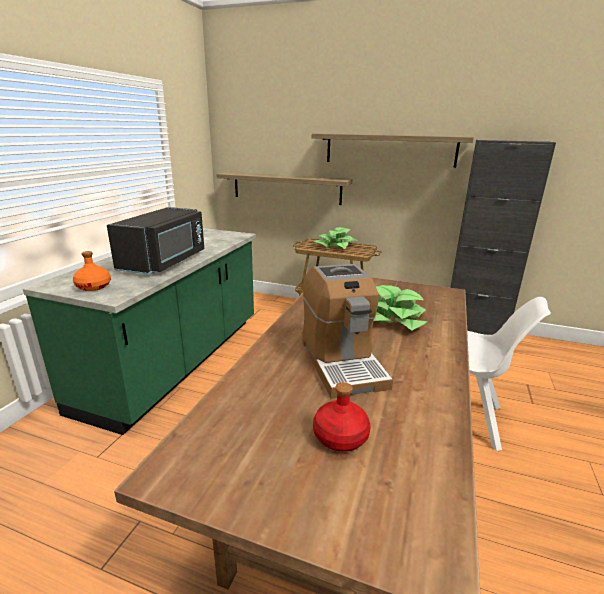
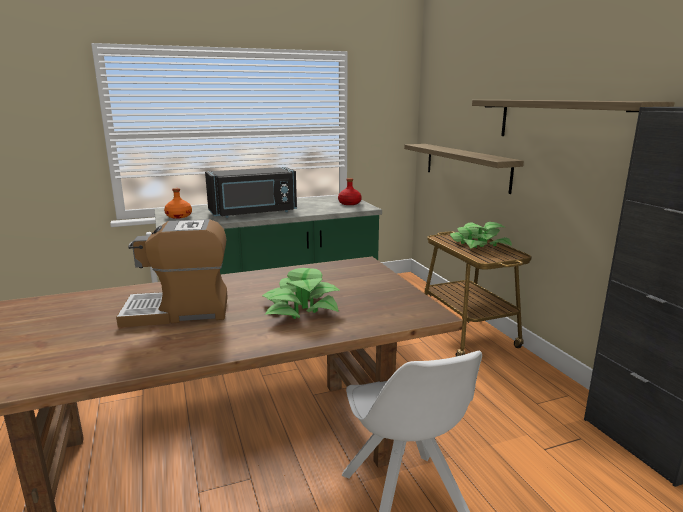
camera: 50 degrees right, 5 degrees down
coffee machine [302,264,393,399] -> coffee machine turned 45 degrees clockwise [116,219,228,328]
red bottle [313,382,370,452] -> red bottle moved to [338,178,362,205]

